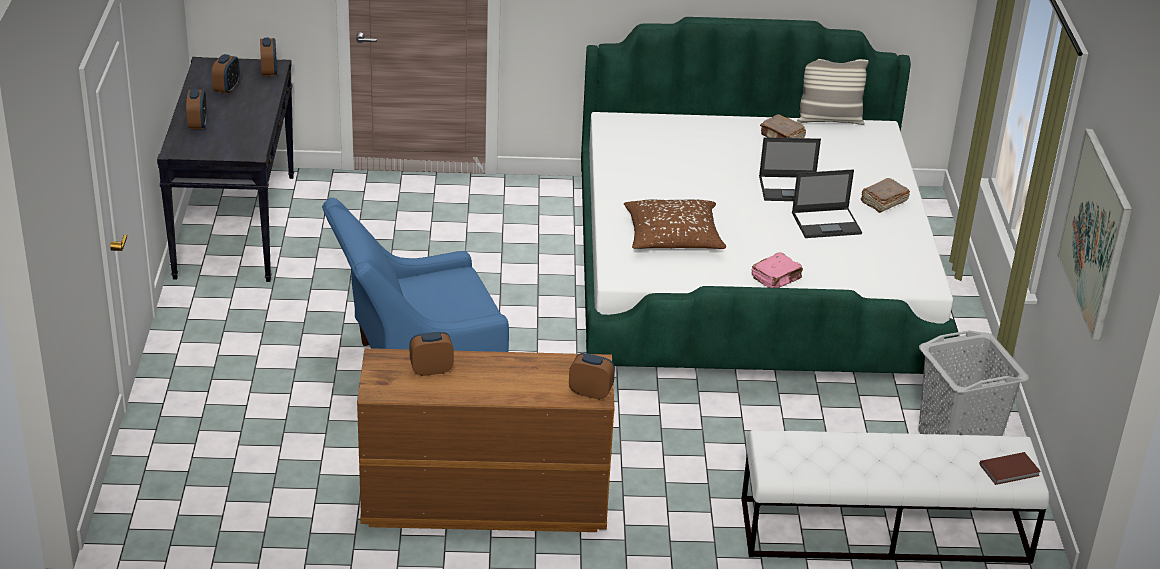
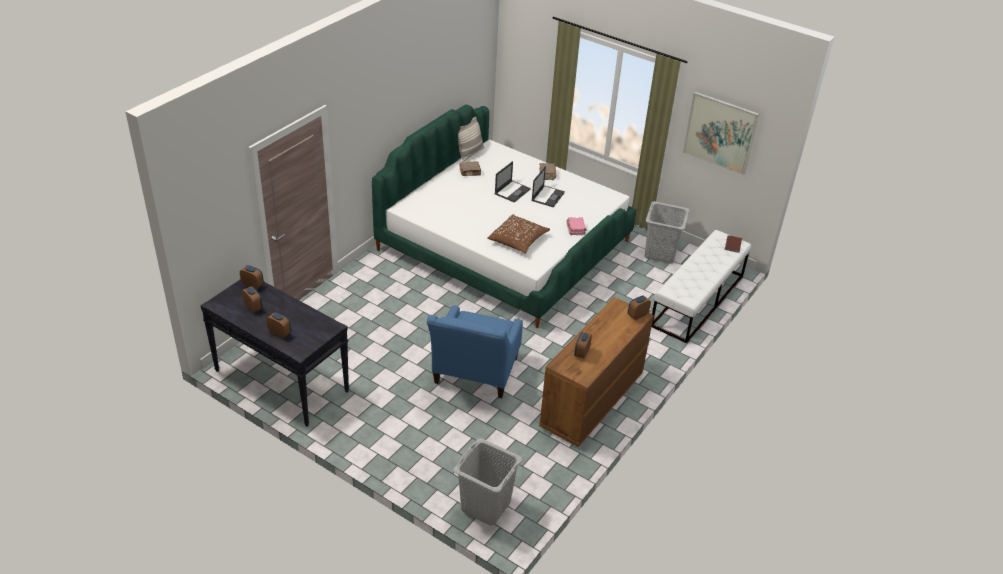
camera: 55 degrees left, 5 degrees up
none -> grey laundry basket [453,439,523,526]

